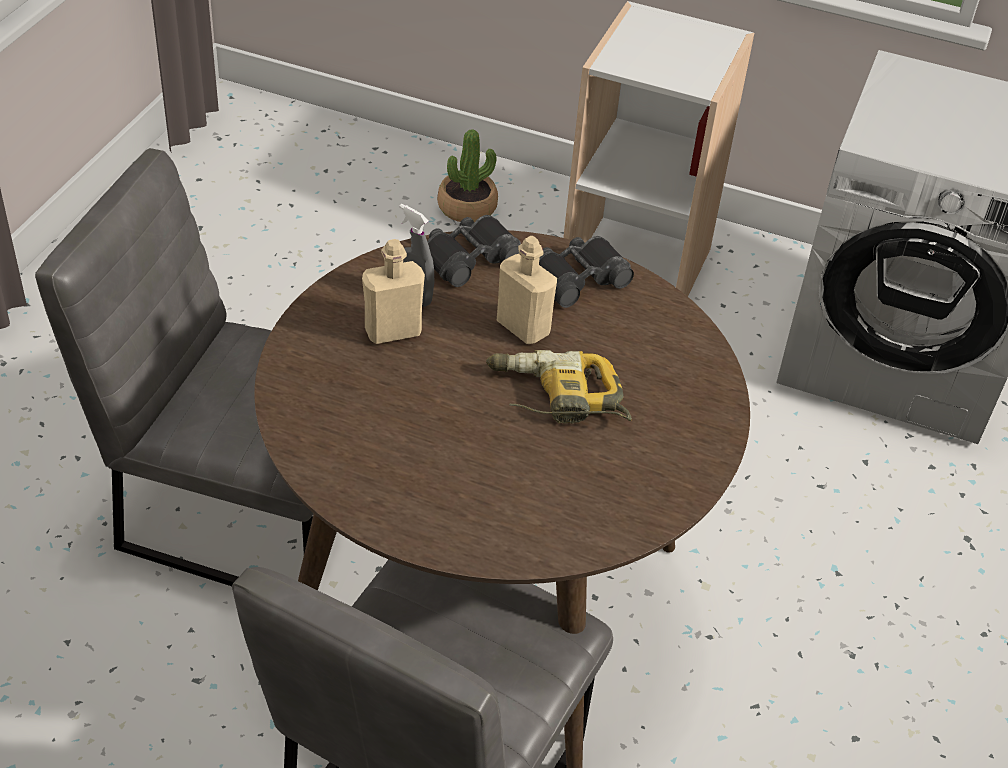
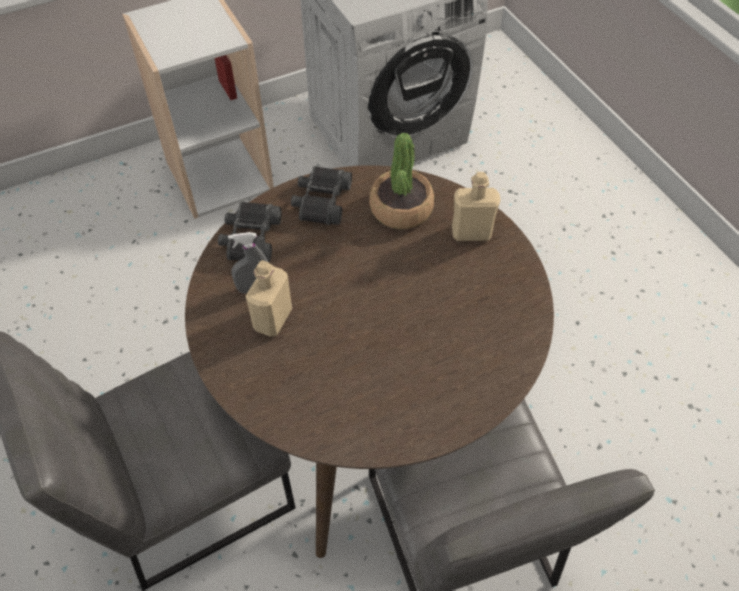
camera: 45 degrees left, 10 degrees up
potted plant [437,129,498,222] -> potted plant moved to [369,133,434,229]
power drill [486,350,632,424] -> none
beige bottle [497,236,557,344] -> beige bottle moved to [452,172,501,241]

